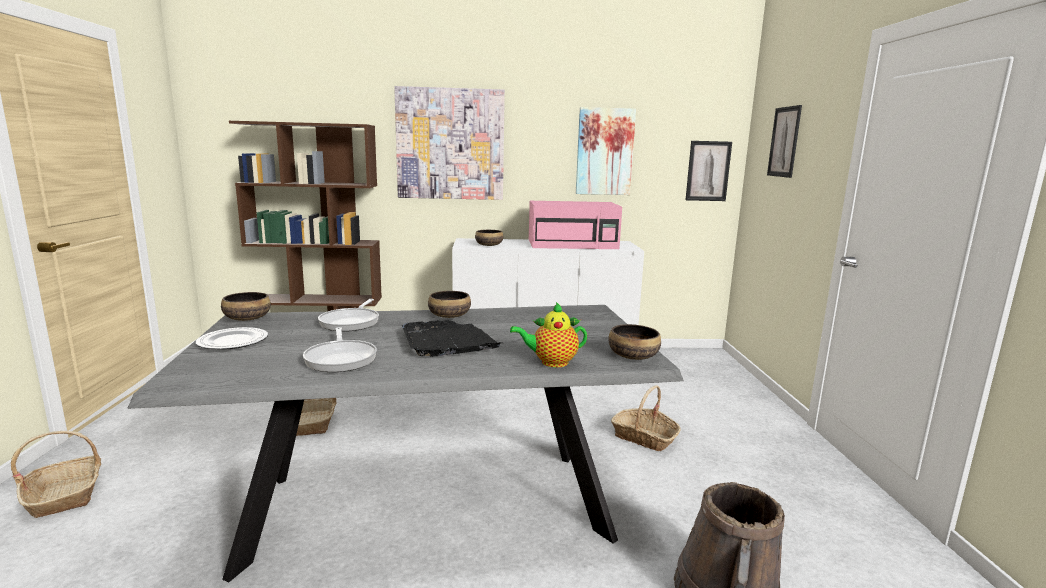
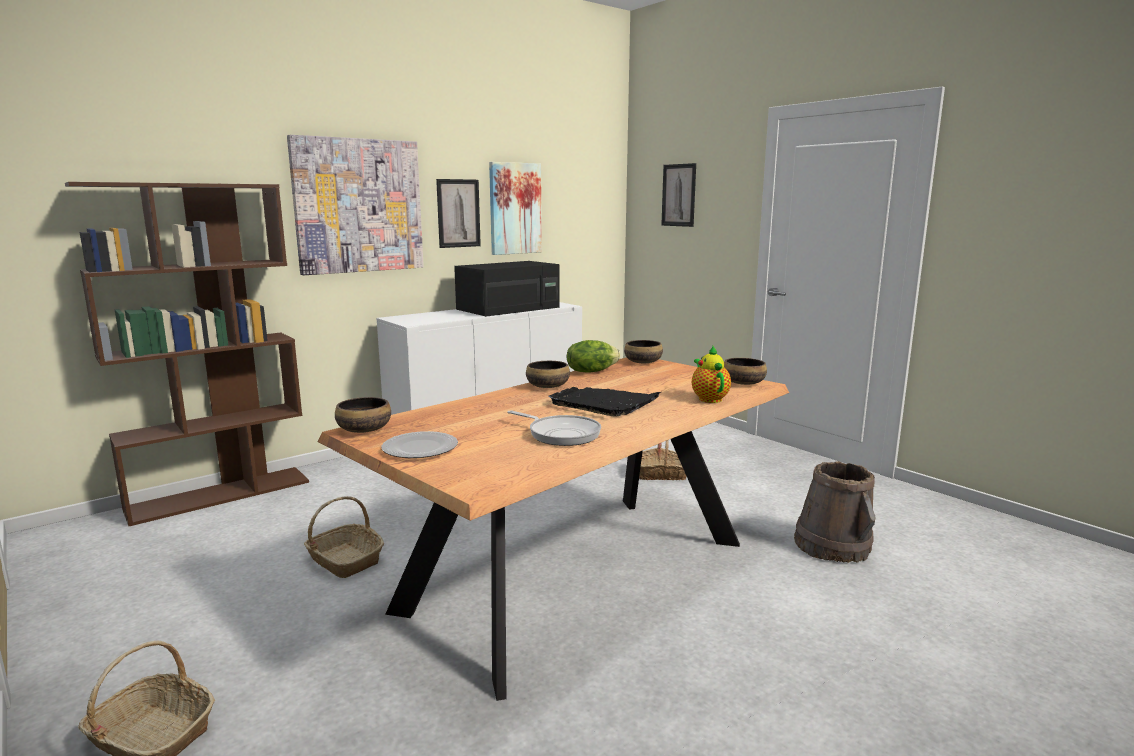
camera: 35 degrees left, 0 degrees up
grey dining table [128,305,684,582] -> brown dining table [317,357,789,701]
frying pan [318,299,379,332] -> none
bowl [475,230,503,246] -> bowl moved to [624,340,663,363]
teapot [510,302,587,367] -> teapot turned 120 degrees clockwise [692,346,731,403]
pink microwave [529,201,622,249] -> black microwave [454,261,560,317]
picture [686,141,732,201] -> picture moved to [436,179,481,248]
none -> lettuce [567,340,620,373]

